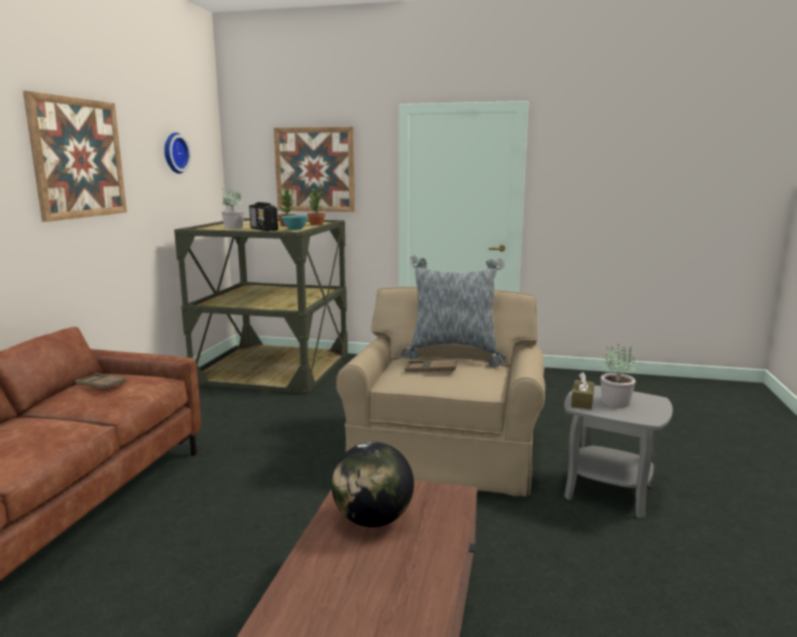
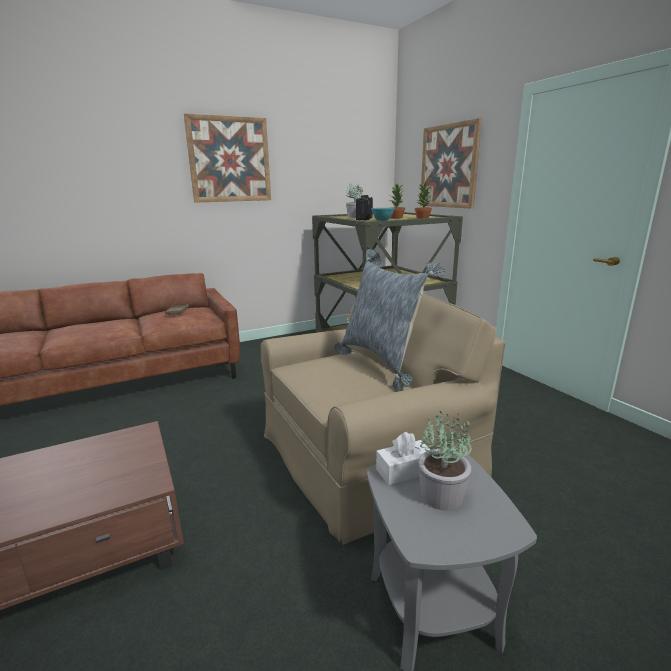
camera: 50 degrees right, 5 degrees up
wall clock [164,132,191,174] -> none
globe [331,442,414,527] -> none
brown tray [405,359,457,372] -> none
brown tissue box [571,372,594,410] -> white tissue box [376,432,430,485]

